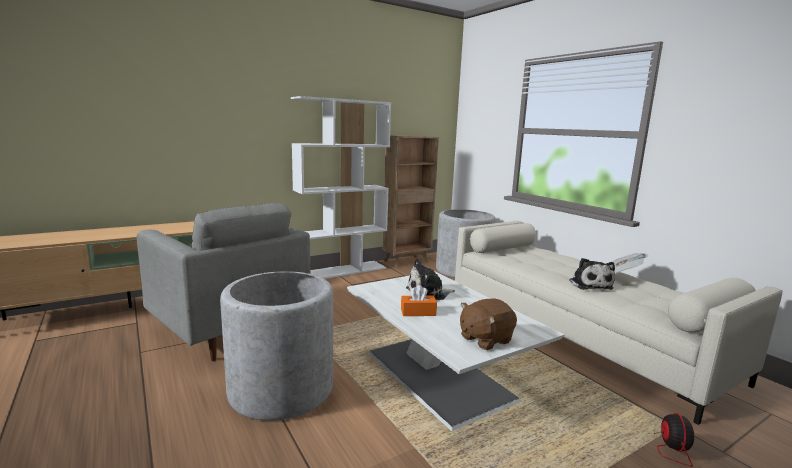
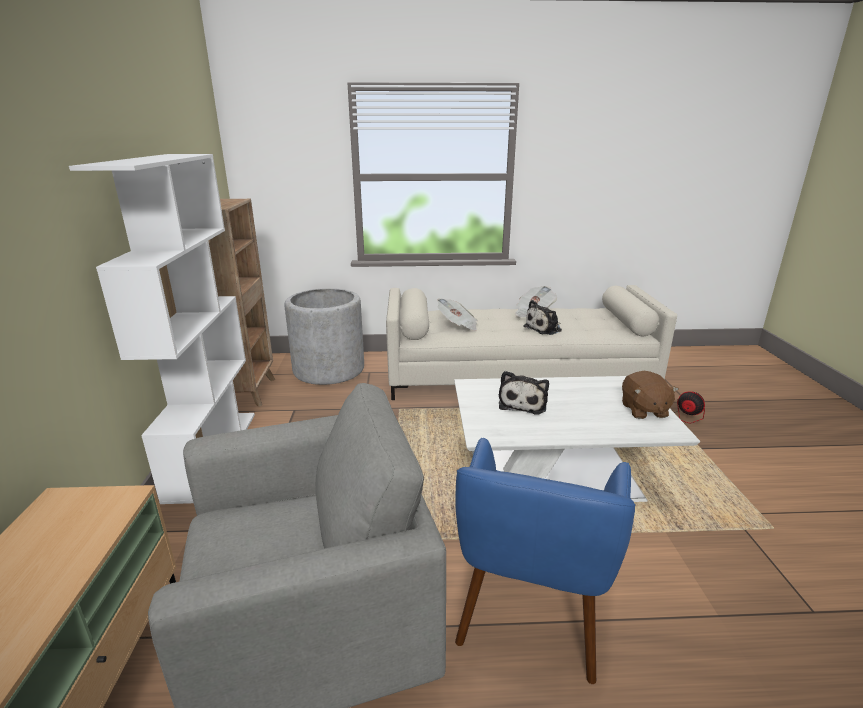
camera: 60 degrees left, 10 degrees up
grey planter [220,271,333,421] -> blue armchair [455,438,635,684]
orange tissue box [401,285,437,316] -> none
plush toy [569,258,615,290] -> plush toy turned 120 degrees clockwise [523,300,562,335]
none -> newspaper [437,298,478,331]

